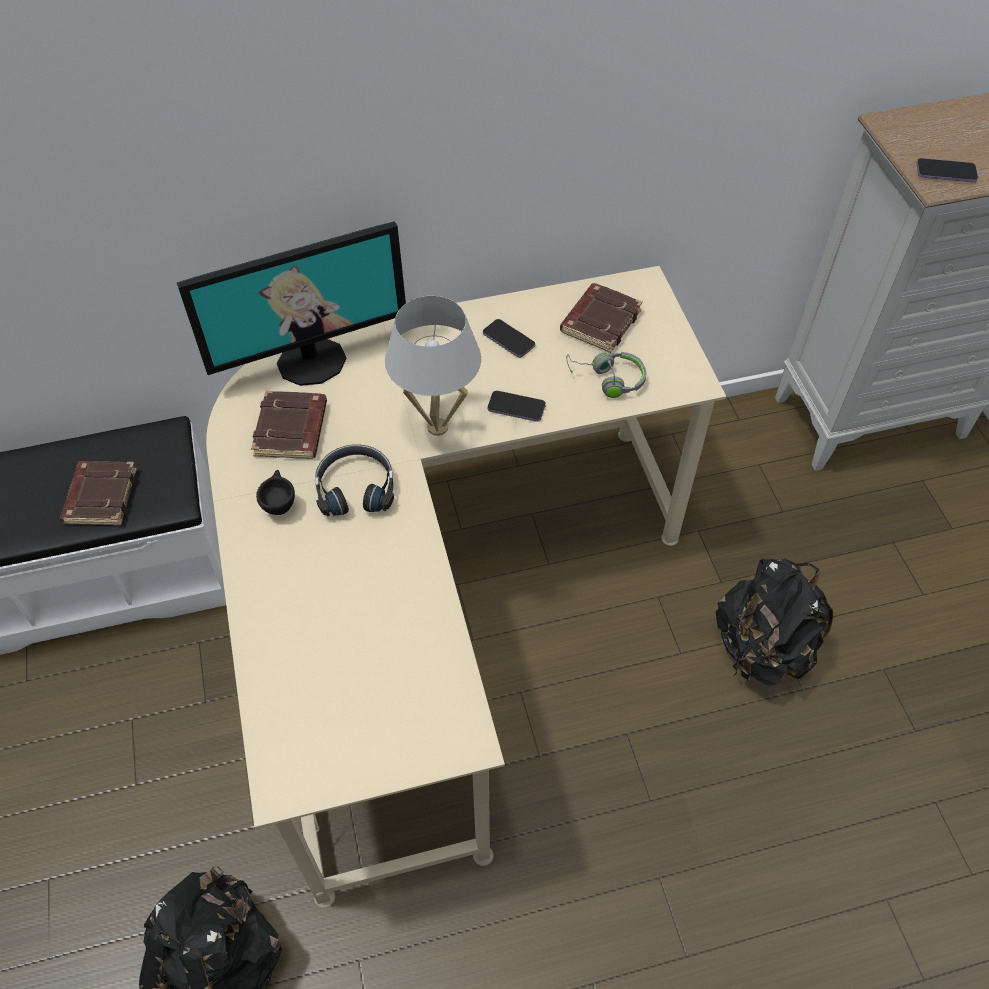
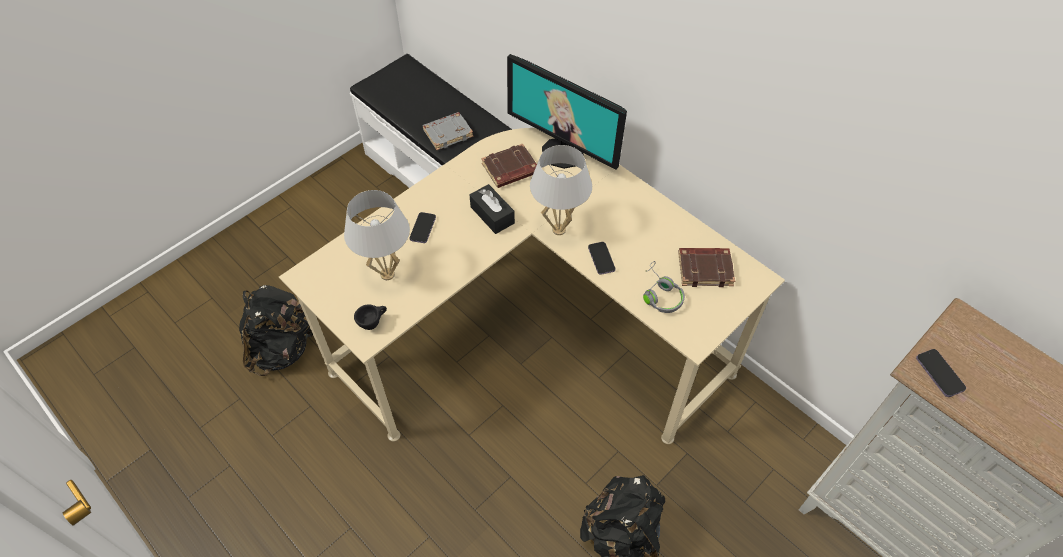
camera: 60 degrees right, 0 degrees up
brown book [60,461,137,526] -> grey book [422,112,474,150]
black cup [256,470,295,515] -> black cup moved to [354,304,387,330]
black headphones [315,444,394,516] -> black tissue box [470,184,515,234]
phone [483,319,535,358] -> phone moved to [410,212,436,243]
none -> white table lamp [344,190,410,280]

